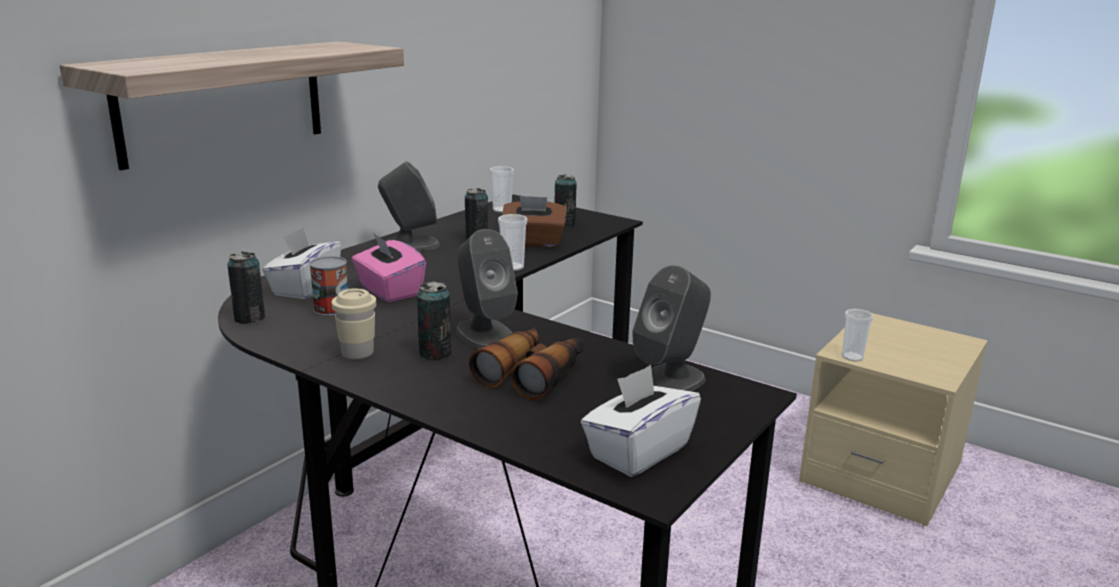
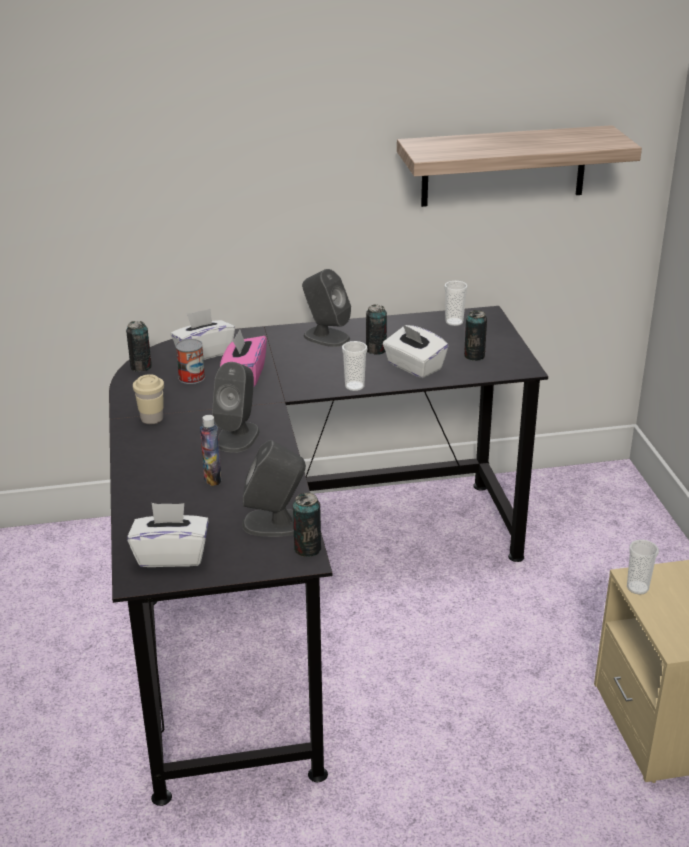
camera: 45 degrees right, 10 degrees up
shelf [60,41,404,170] -> shelf moved to [397,125,642,207]
can [417,281,451,360] -> can moved to [293,492,321,557]
binoculars [469,327,584,400] -> bottle [200,415,222,486]
brown tissue box [502,195,567,247] -> white tissue box [383,324,448,378]

